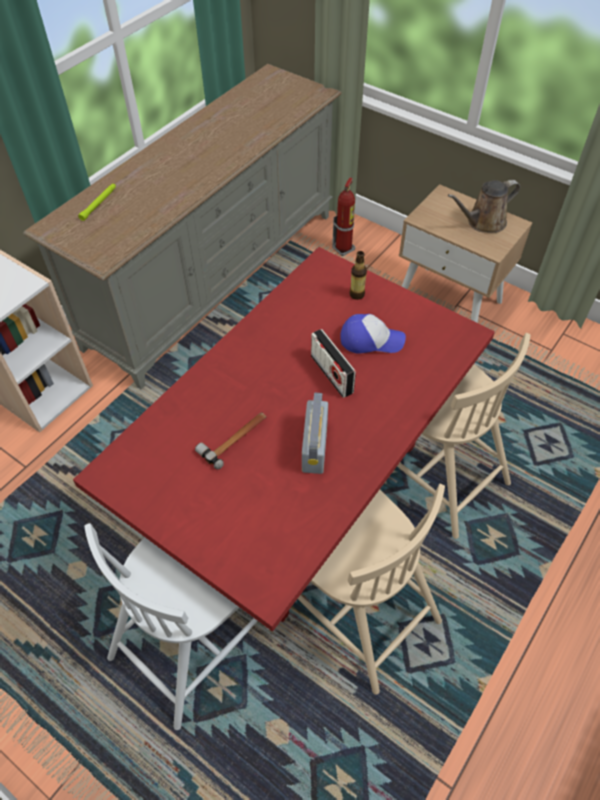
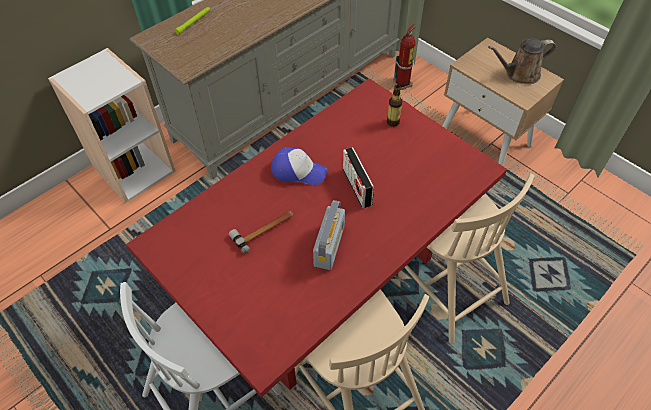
camera: 10 degrees right, 0 degrees up
cap [340,314,406,354] -> cap moved to [271,147,327,185]

